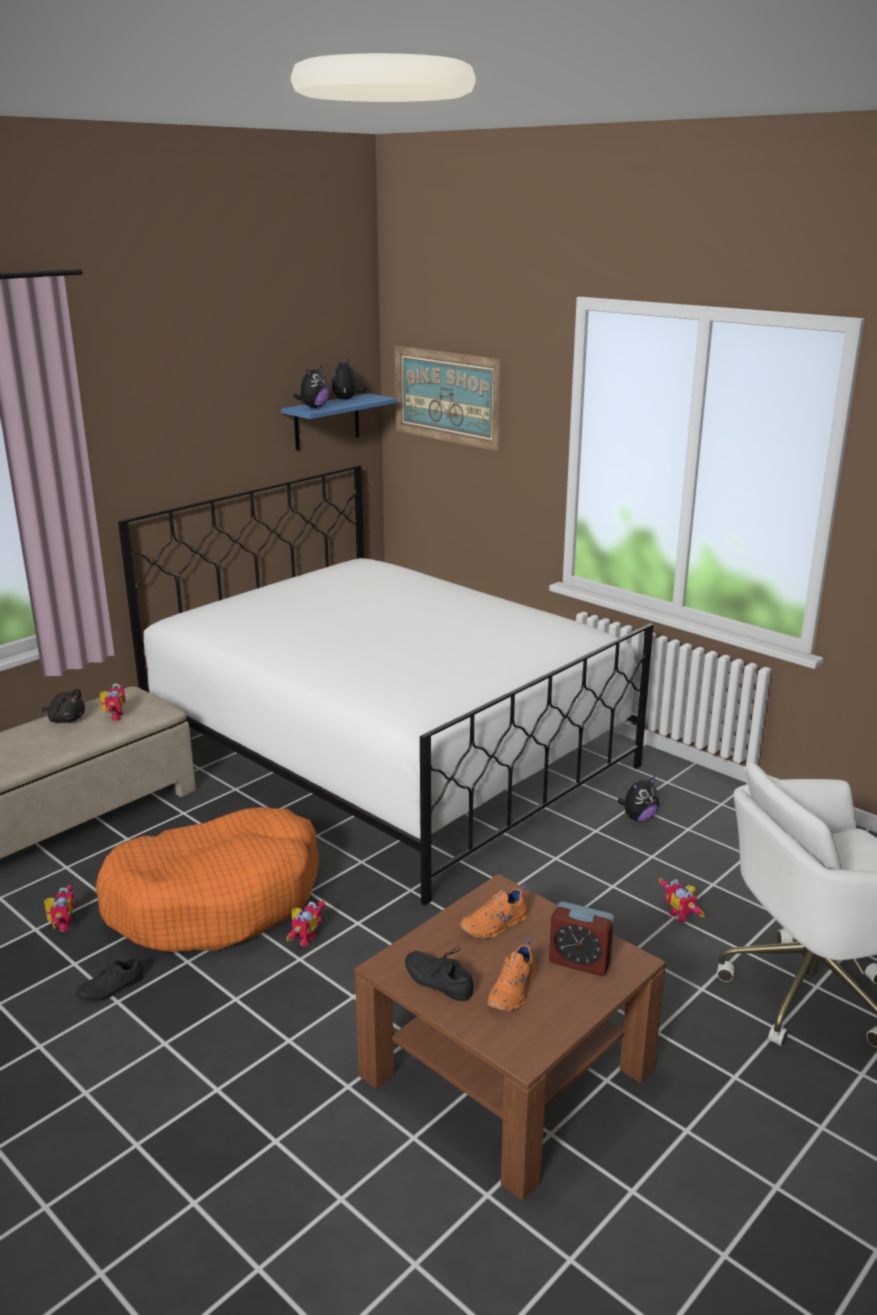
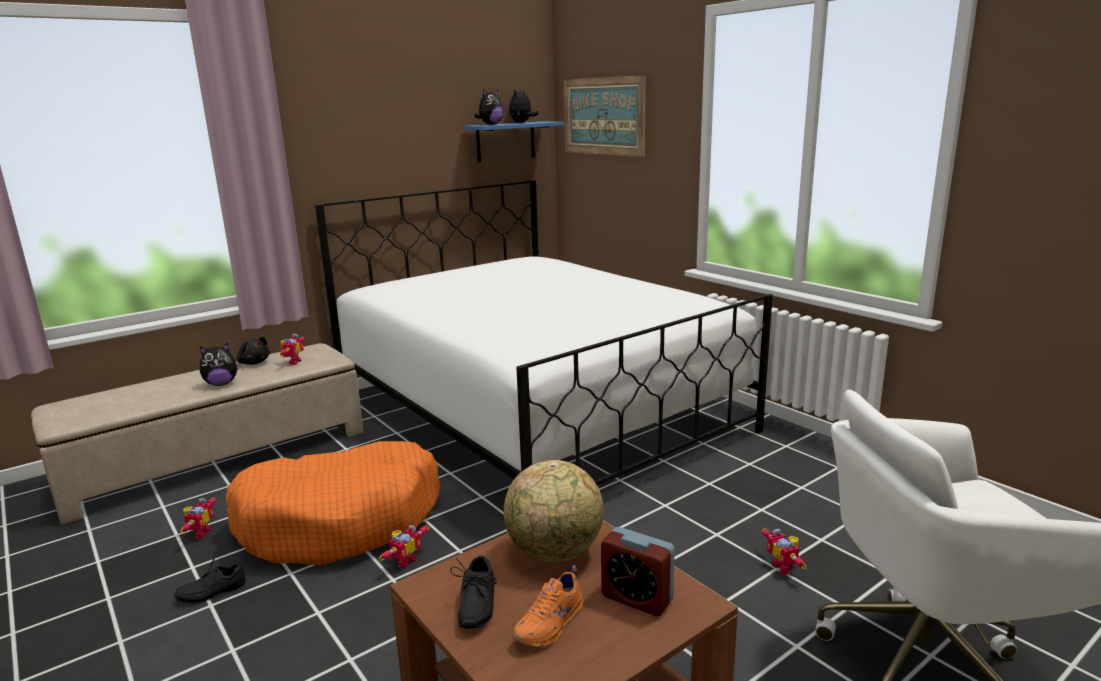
camera: 10 degrees right, 5 degrees down
black shoe [405,945,473,1001] -> black shoe turned 135 degrees counterclockwise [450,556,497,629]
orange shoe [460,885,528,939] -> globe [504,460,604,562]
plush toy [617,776,659,822] -> plush toy moved to [200,342,240,386]

